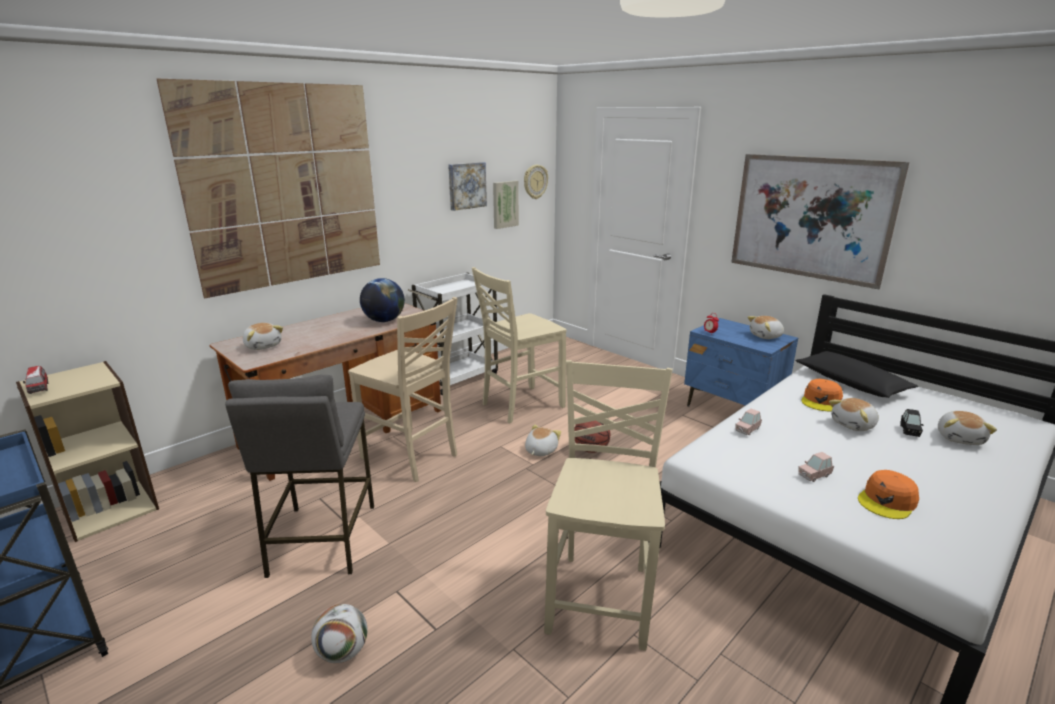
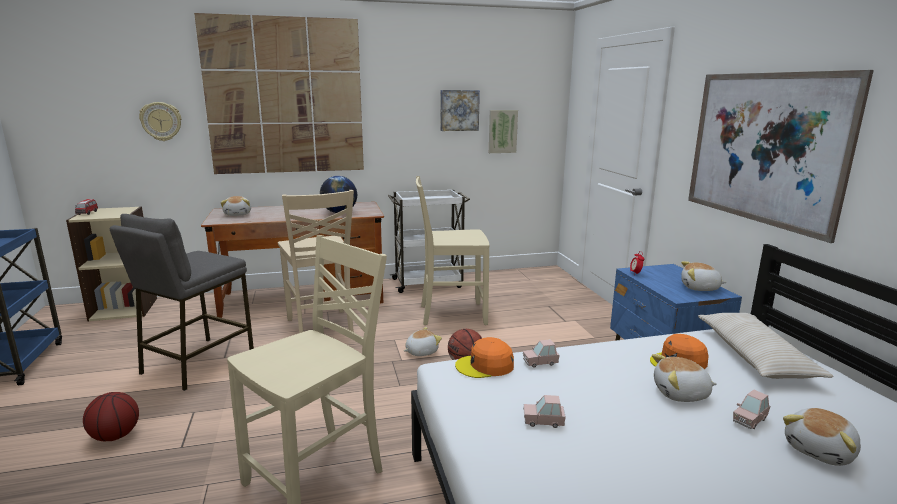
camera: 30 degrees right, 5 degrees down
football [311,604,367,663] -> basketball [83,392,139,441]
wall clock [524,165,548,199] -> wall clock moved to [139,102,181,141]
black pillow [796,351,918,398] -> beige pillow [698,313,834,379]
orange cap [858,470,919,519] -> orange cap moved to [455,337,514,378]
black toy car [900,409,923,437] -> pink toy car [733,390,771,429]

